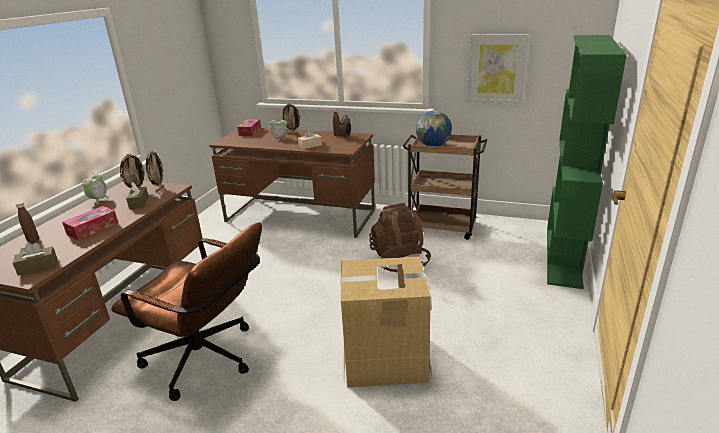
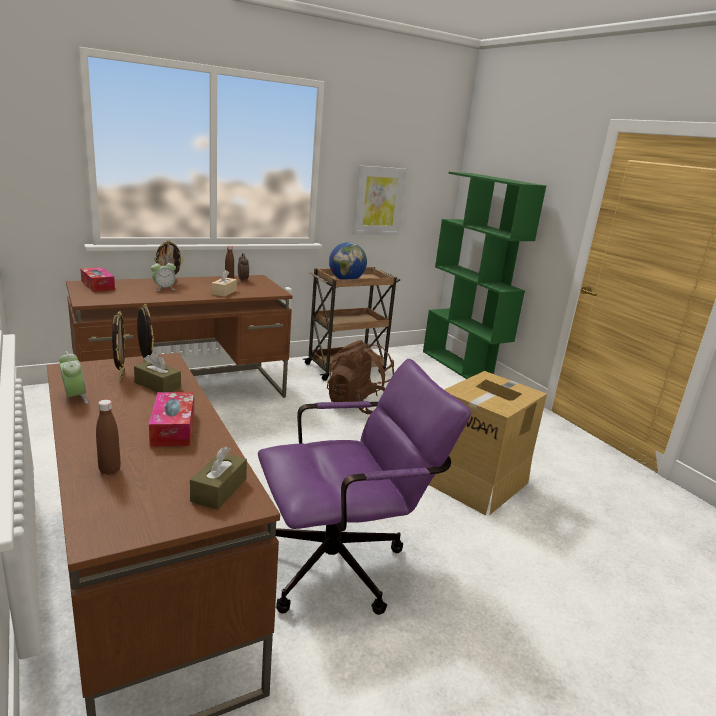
camera: 50 degrees left, 5 degrees down
brown office chair [111,222,262,401] -> purple office chair [258,359,471,615]

